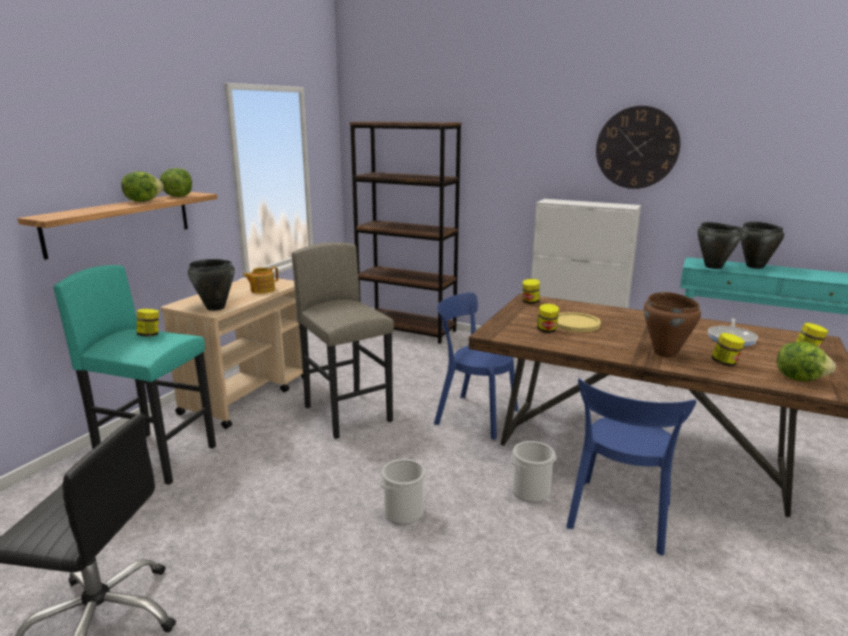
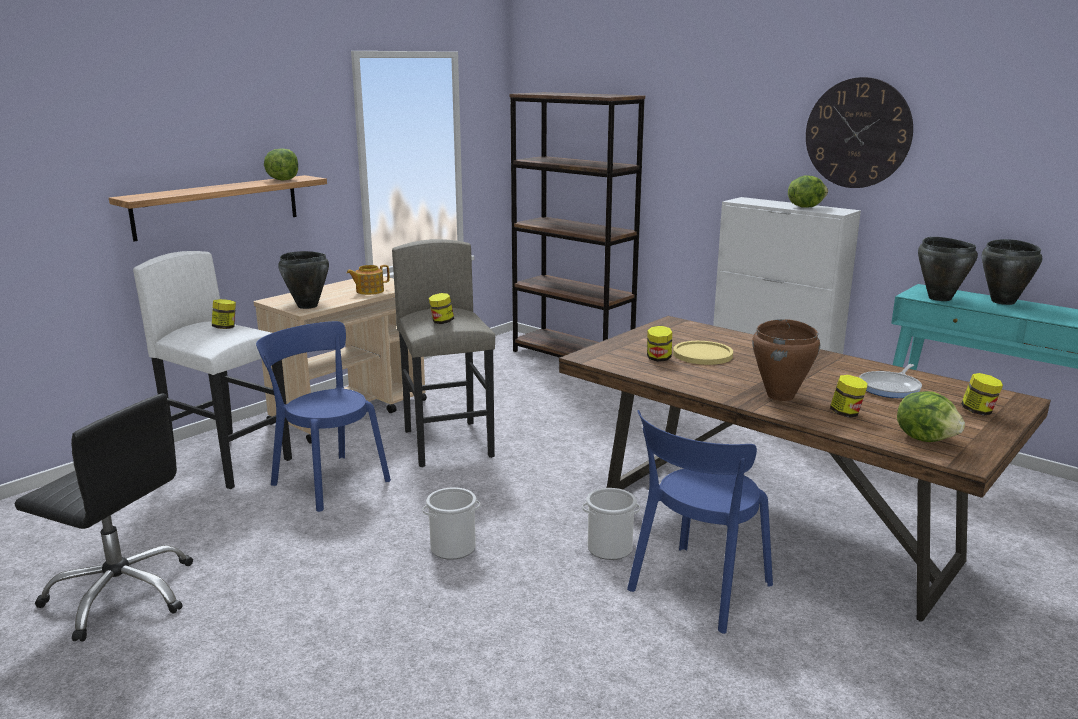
camera: 15 degrees right, 0 degrees up
turquoise stool [53,265,216,485] -> white stool [133,251,292,489]
lettuce [121,171,164,202] -> lettuce moved to [788,175,828,208]
blue chair [434,292,518,440] -> blue chair moved to [256,321,391,512]
jar [523,279,540,304] -> jar moved to [429,293,454,324]

